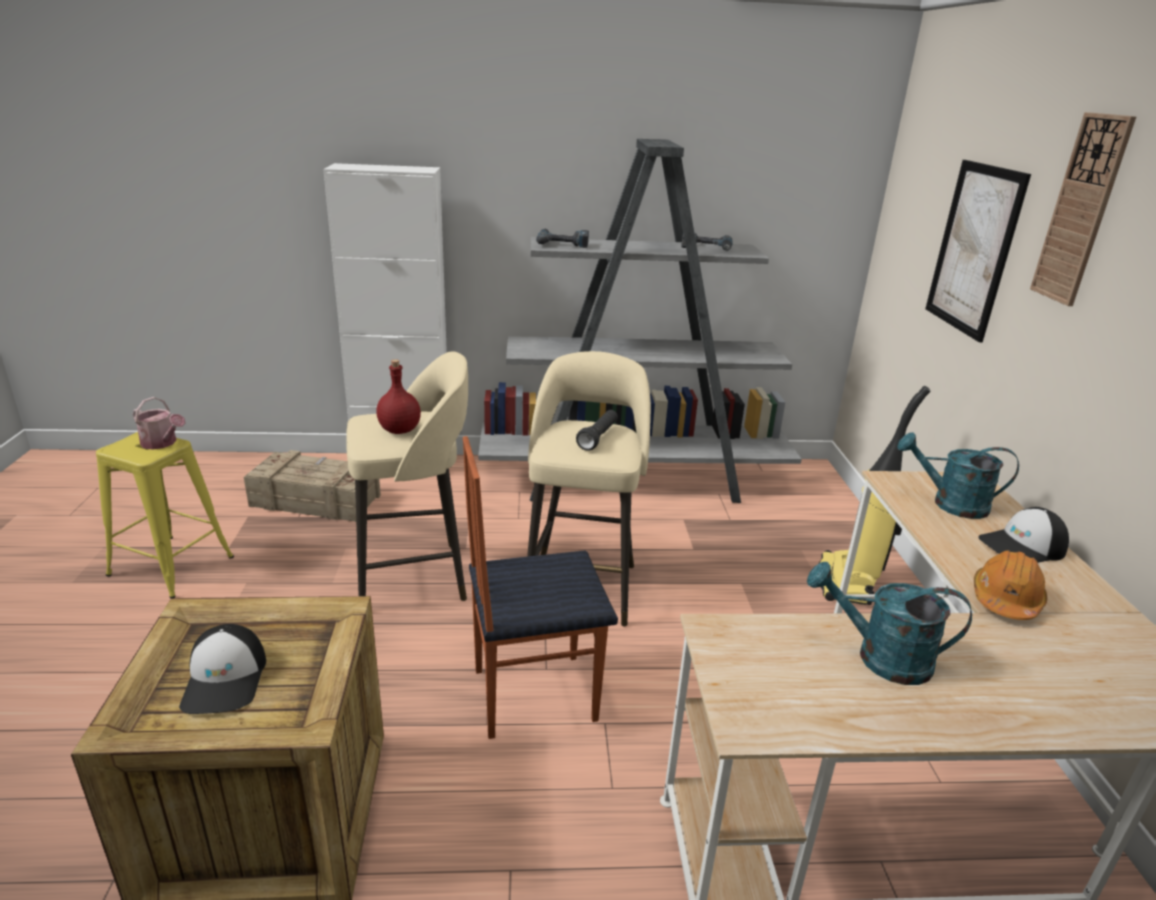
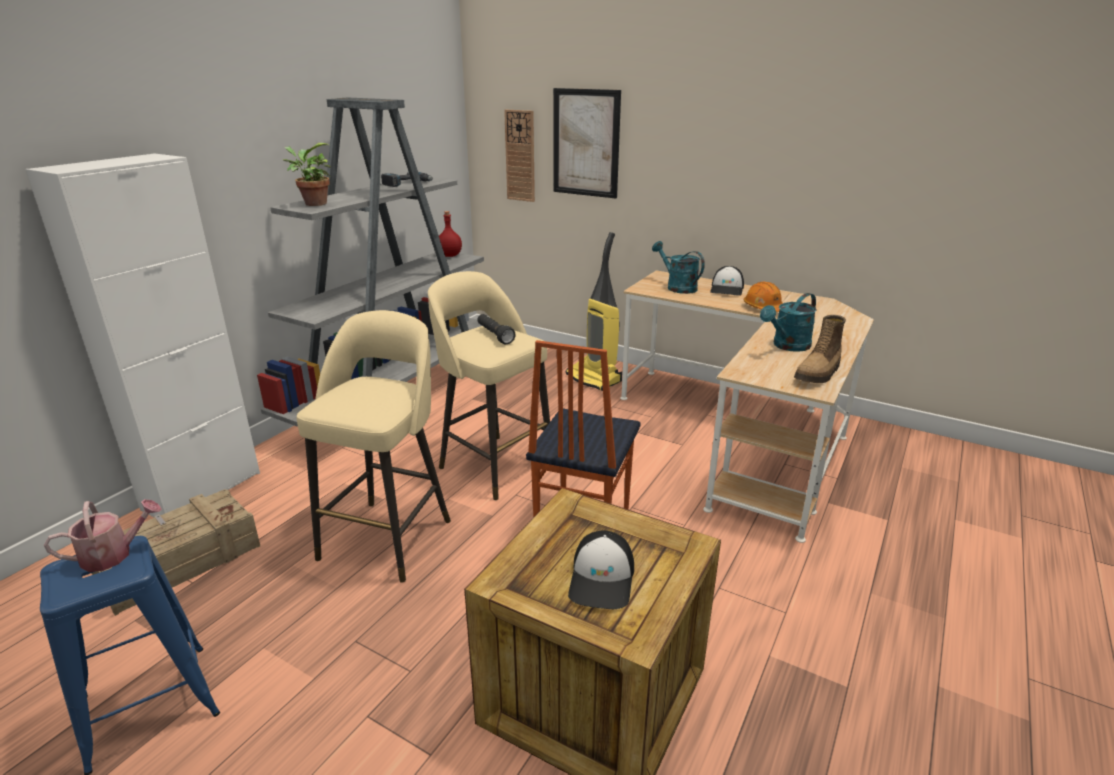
camera: 55 degrees left, 0 degrees up
yellow stool [96,432,234,599] -> blue stool [40,536,220,775]
cap [179,624,266,714] -> cap turned 75 degrees clockwise [568,530,634,609]
red bottle [376,359,421,434] -> red bottle moved to [439,211,462,257]
power drill [536,229,589,248] -> potted plant [283,143,331,206]
turquoise watering can [897,432,1019,519] -> turquoise watering can turned 90 degrees clockwise [652,241,705,294]
wall clock [1030,112,1136,306] -> wall clock moved to [504,110,535,202]
none -> boot [794,315,846,383]

